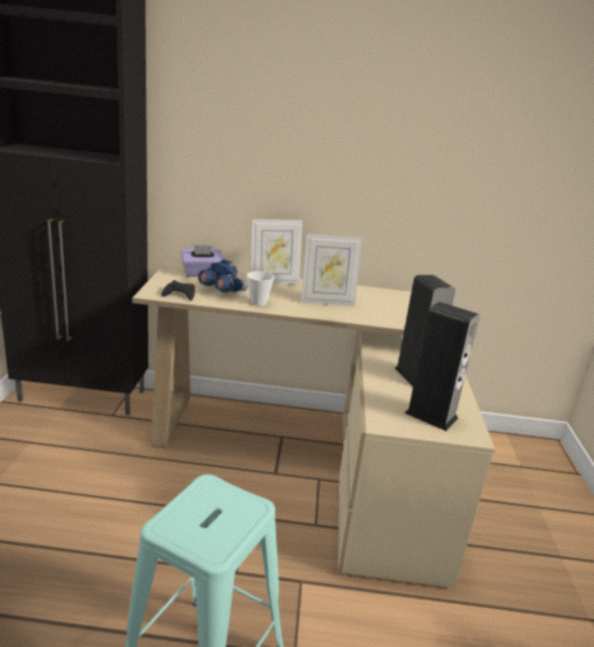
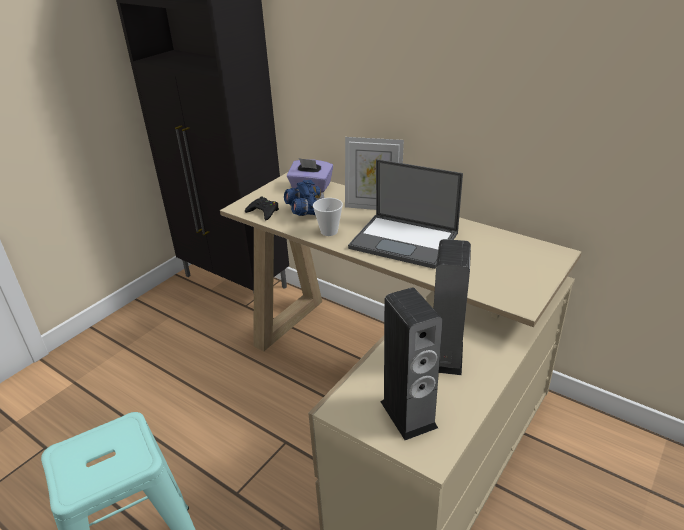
camera: 35 degrees right, 10 degrees up
picture frame [301,234,362,306] -> laptop [348,159,463,269]

